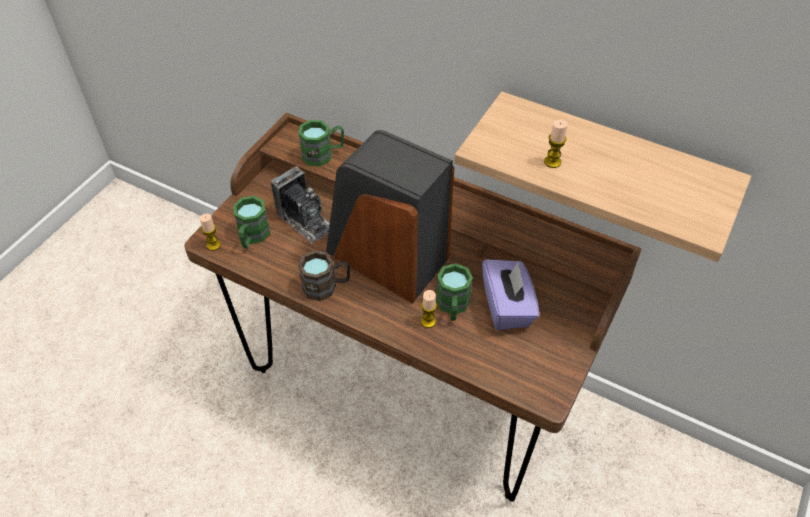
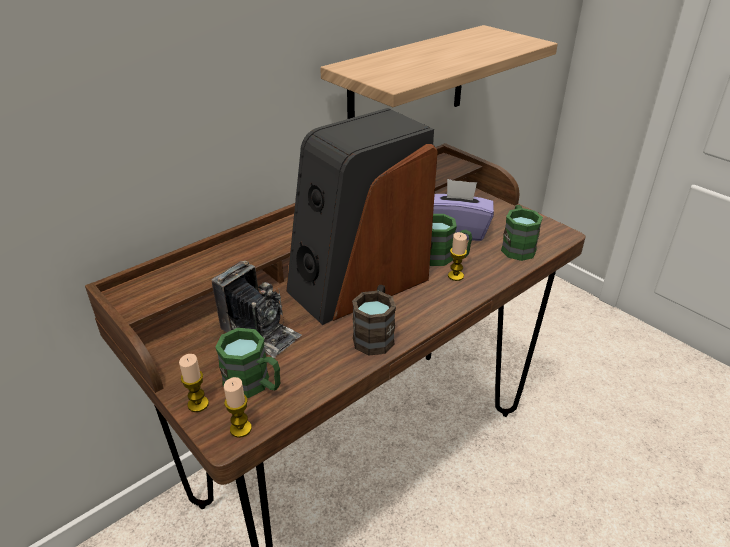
camera: 70 degrees left, 15 degrees down
camera [271,166,330,244] -> camera turned 60 degrees clockwise [212,261,302,358]
green mug [298,120,344,166] -> green mug moved to [501,205,543,261]
candle [544,119,568,168] -> candle moved to [179,354,209,412]

